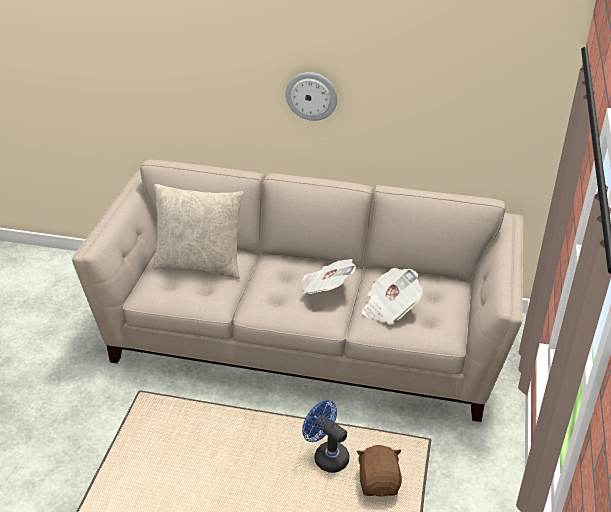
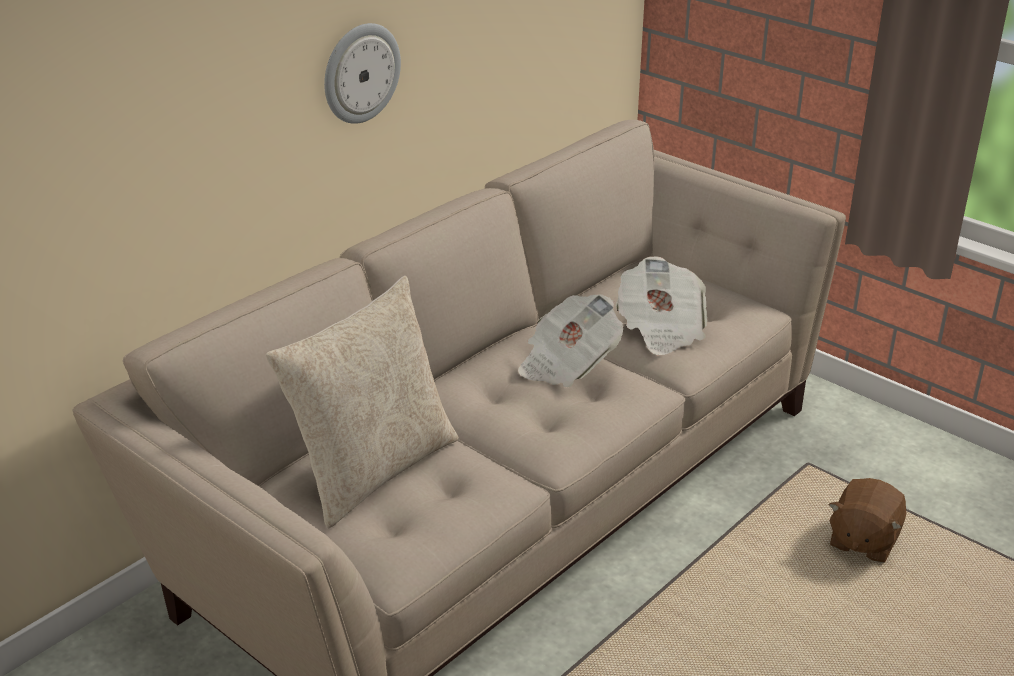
camera: 60 degrees left, 5 degrees down
blue fan [302,400,350,473] -> none
brown plush toy [357,445,402,497] -> brown plush toy turned 90 degrees counterclockwise [829,478,906,563]

